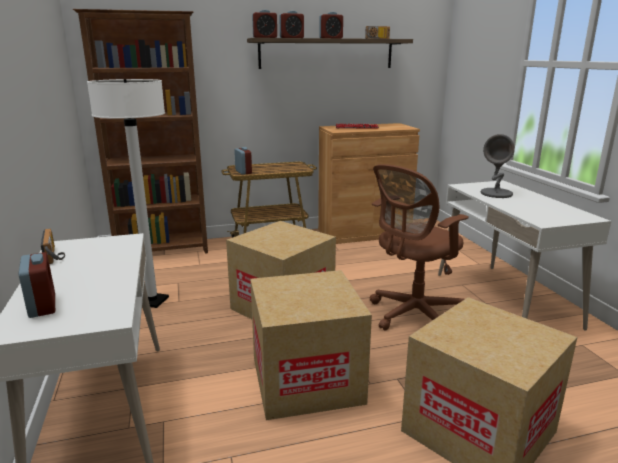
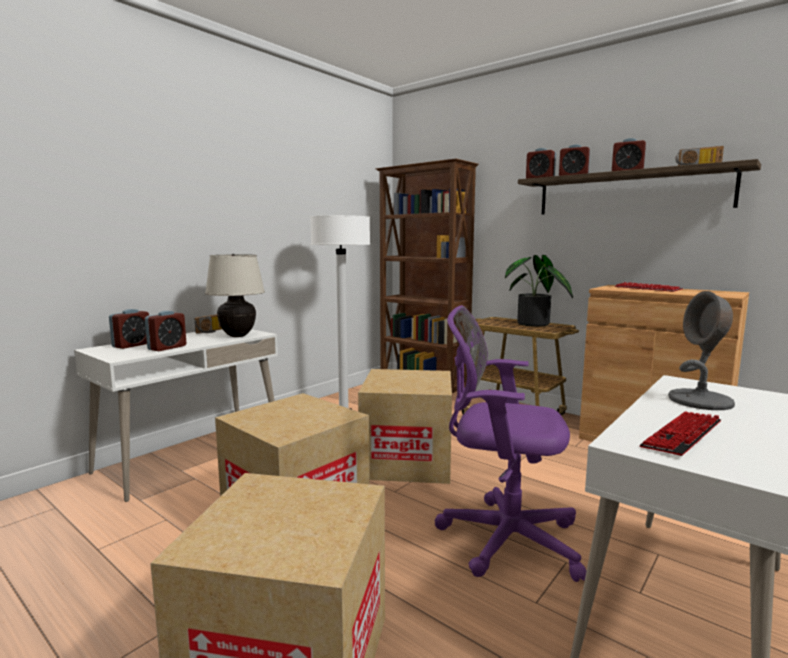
camera: 55 degrees right, 10 degrees down
alarm clock [234,147,252,175] -> alarm clock moved to [145,311,186,351]
brown office chair [370,164,469,331] -> purple office chair [435,305,587,582]
none -> beige table lamp [205,254,265,337]
none -> potted plant [505,255,573,327]
none -> keyboard [639,411,721,456]

